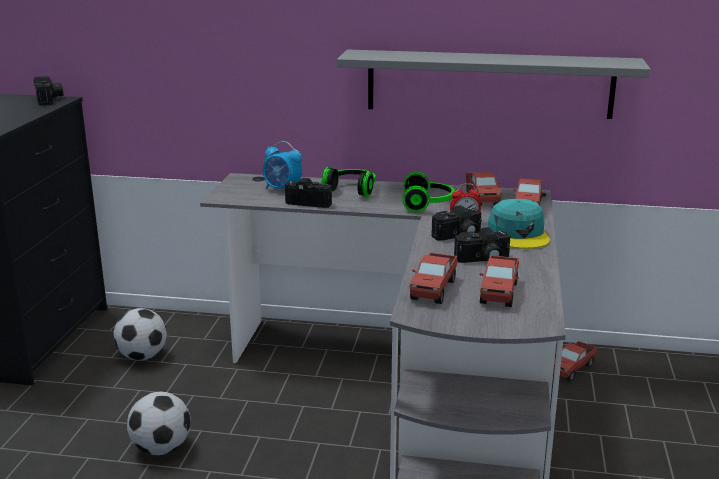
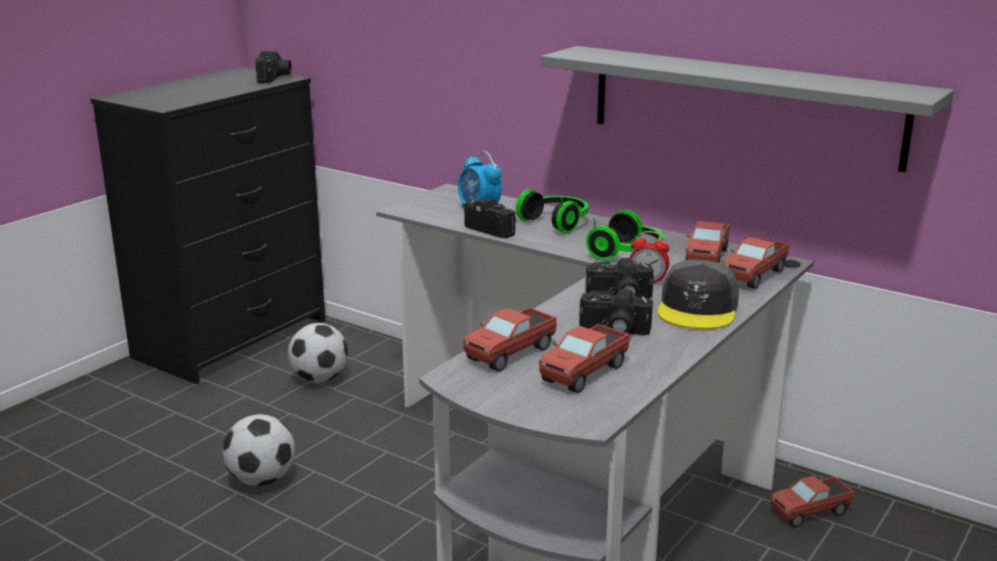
camera: 25 degrees right, 0 degrees up
turquoise cap [488,199,550,249] -> grey cap [658,260,739,329]

